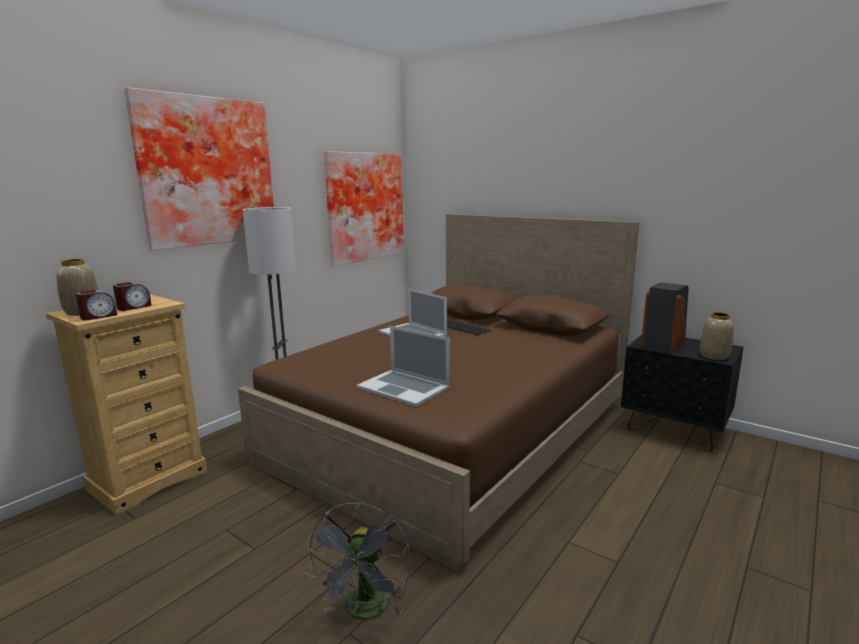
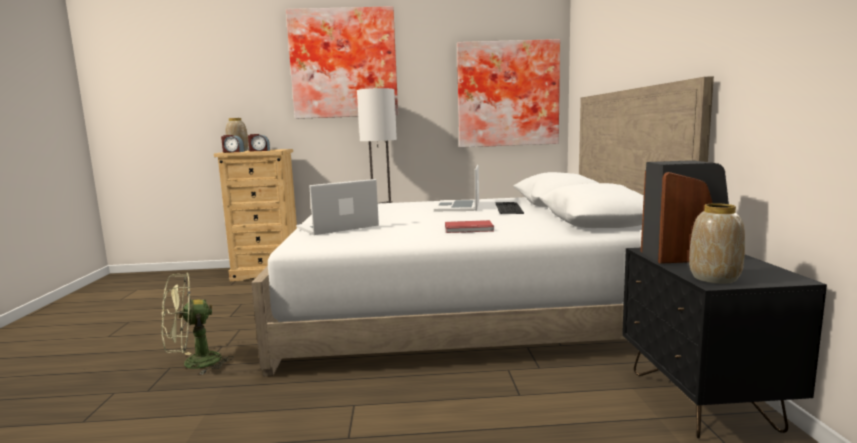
camera: 50 degrees right, 5 degrees down
brown bed [238,214,640,572] -> white bed [251,76,714,376]
grey fan [305,502,411,620] -> green fan [161,273,234,374]
laptop [357,326,450,407] -> laptop turned 60 degrees clockwise [296,179,379,235]
none -> red book [445,220,494,233]

